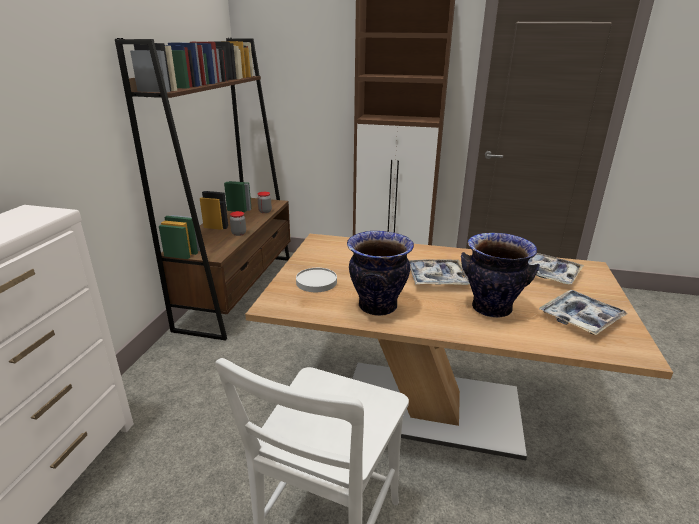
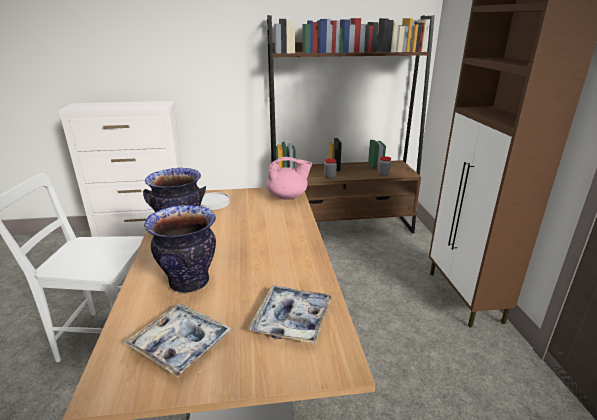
camera: 70 degrees right, 0 degrees up
tray [409,259,470,285] -> none
none -> pink teapot [266,157,312,200]

